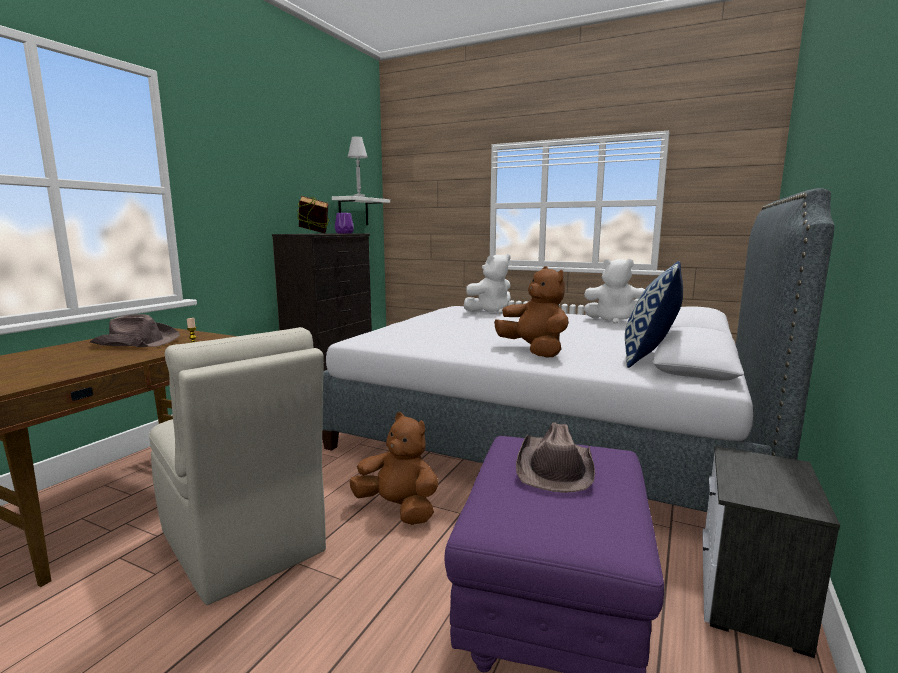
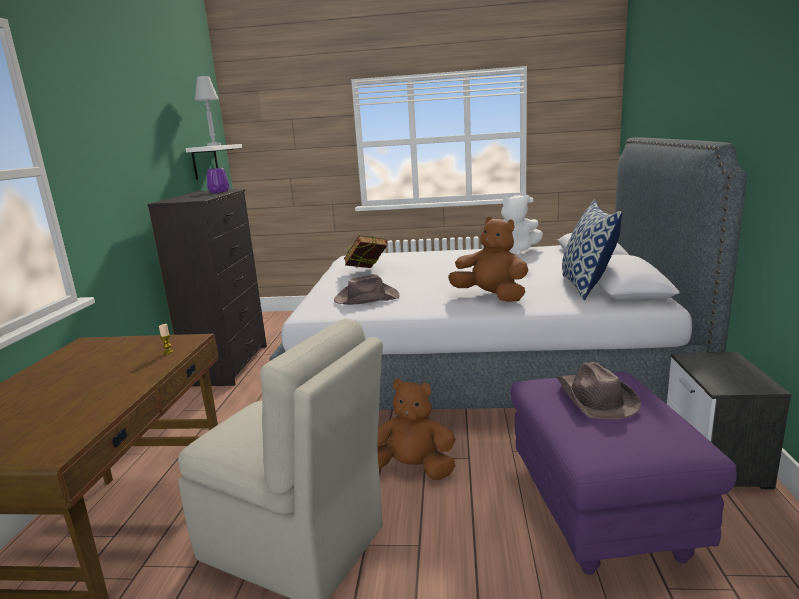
camera: 20 degrees left, 5 degrees up
brown hat [90,314,180,347] -> brown hat moved to [334,274,399,305]
book [297,196,330,234] -> book moved to [344,235,388,268]
white plush toy [464,254,511,314] -> none

